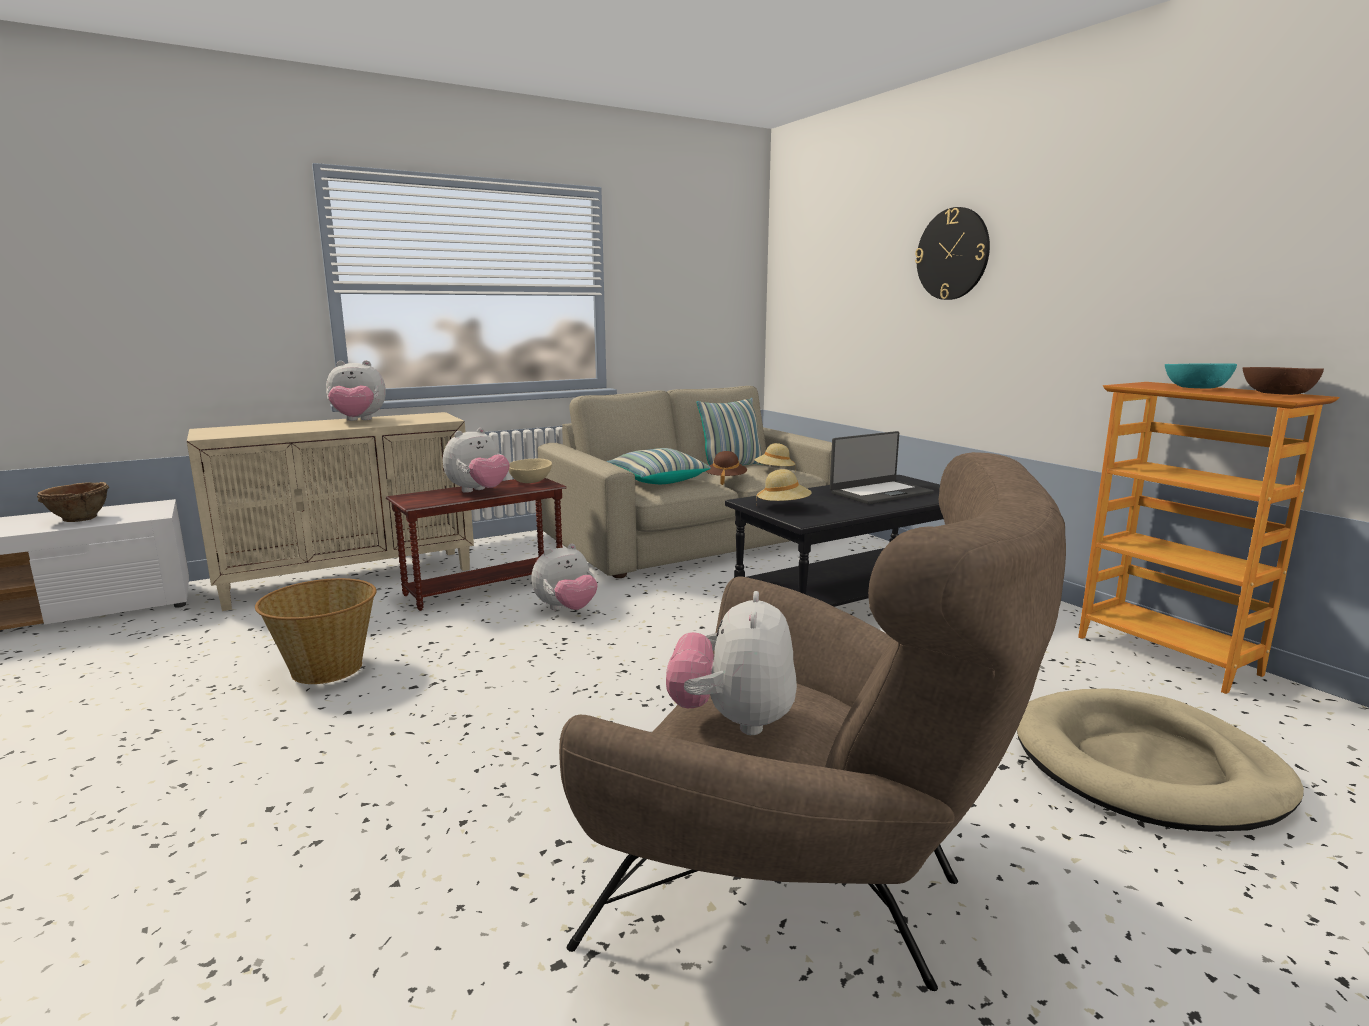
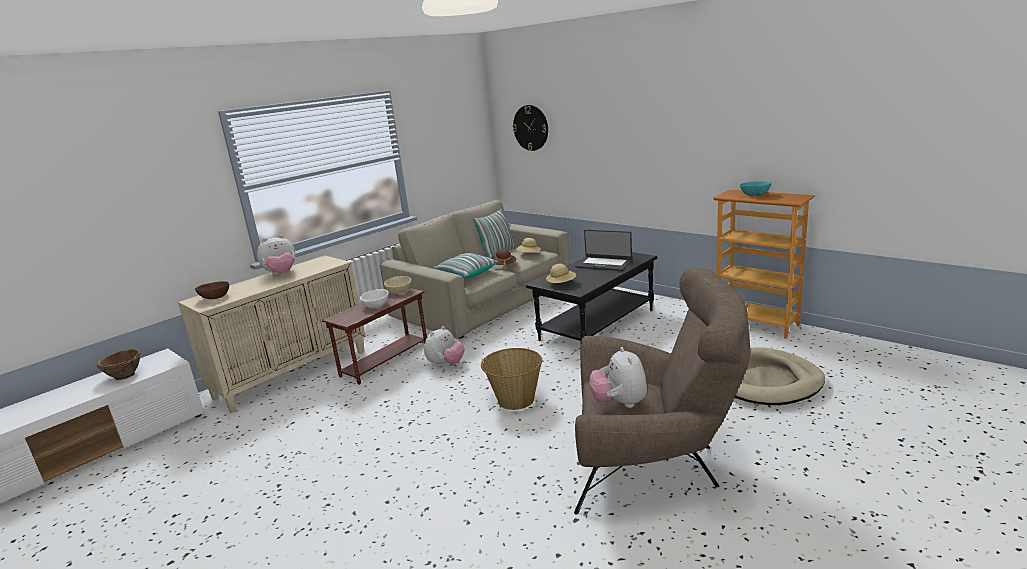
camera: 15 degrees left, 5 degrees up
basket [255,578,376,684] -> basket moved to [481,348,542,410]
plush toy [443,428,510,493] -> white bowl [360,289,389,308]
laptop [830,431,934,504] -> laptop turned 75 degrees clockwise [575,230,632,271]
wall clock [915,207,990,300] -> wall clock moved to [512,105,548,151]
brown bowl [1243,367,1324,395] -> brown bowl moved to [195,281,229,299]

